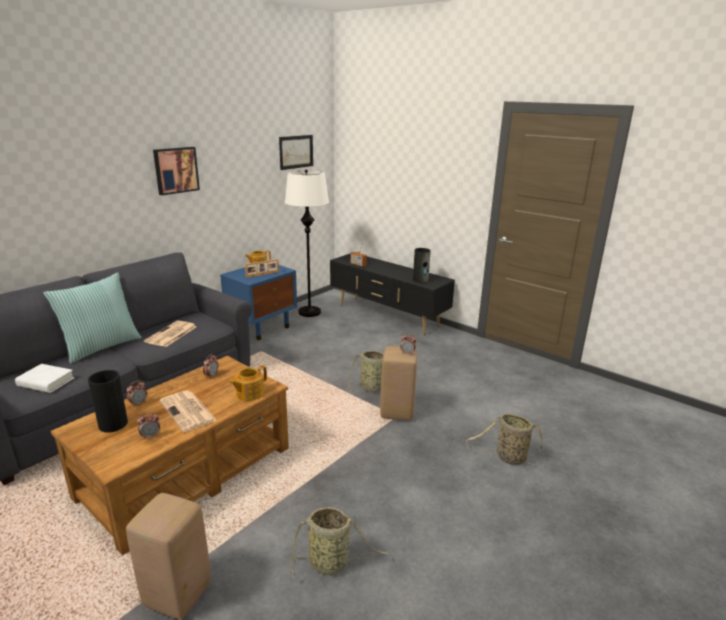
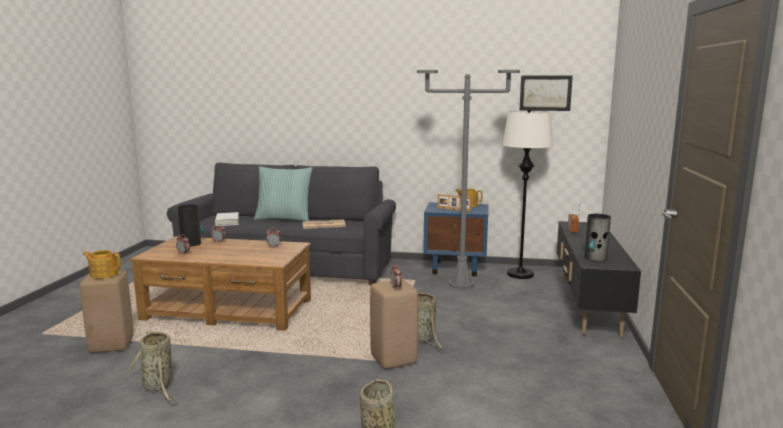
camera: 60 degrees right, 10 degrees down
picture [153,147,200,195] -> none
newspaper [160,390,217,432] -> none
teapot [229,365,267,401] -> teapot moved to [83,250,121,279]
none -> grey floor lamp [417,70,520,289]

